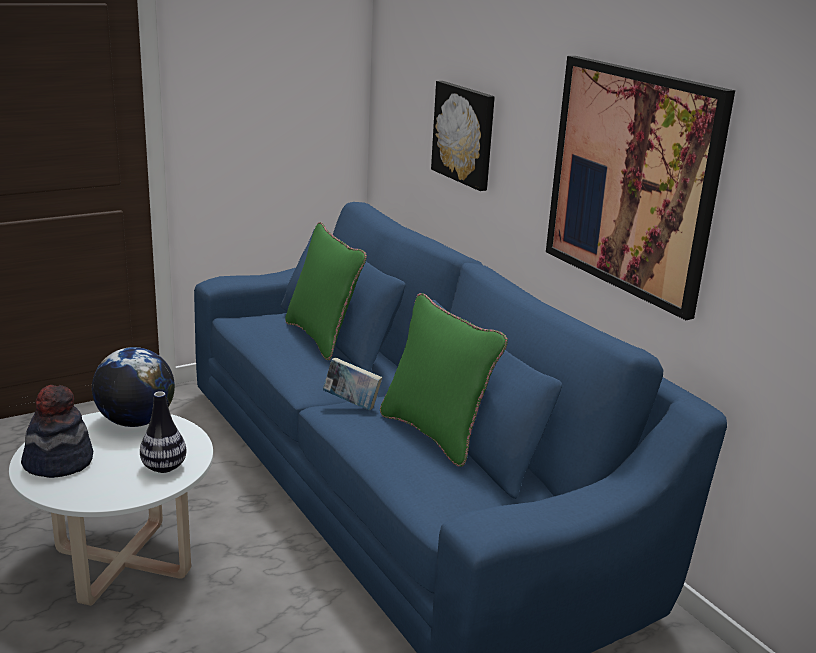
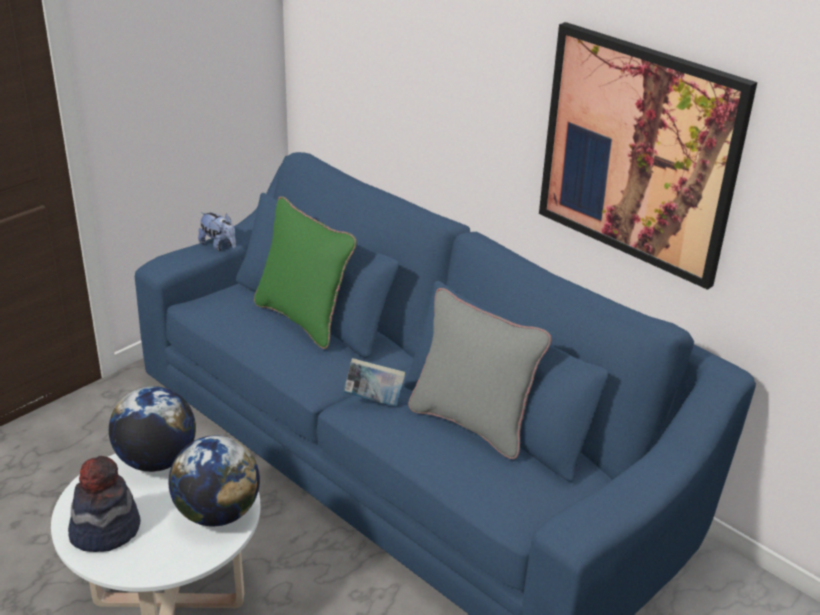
camera: 15 degrees left, 10 degrees up
vase [140,391,186,473] -> globe [169,435,260,527]
green pillow [380,293,508,467] -> grey pillow [408,288,551,459]
picture [431,81,495,191] -> none
none -> plush toy [198,212,236,251]

